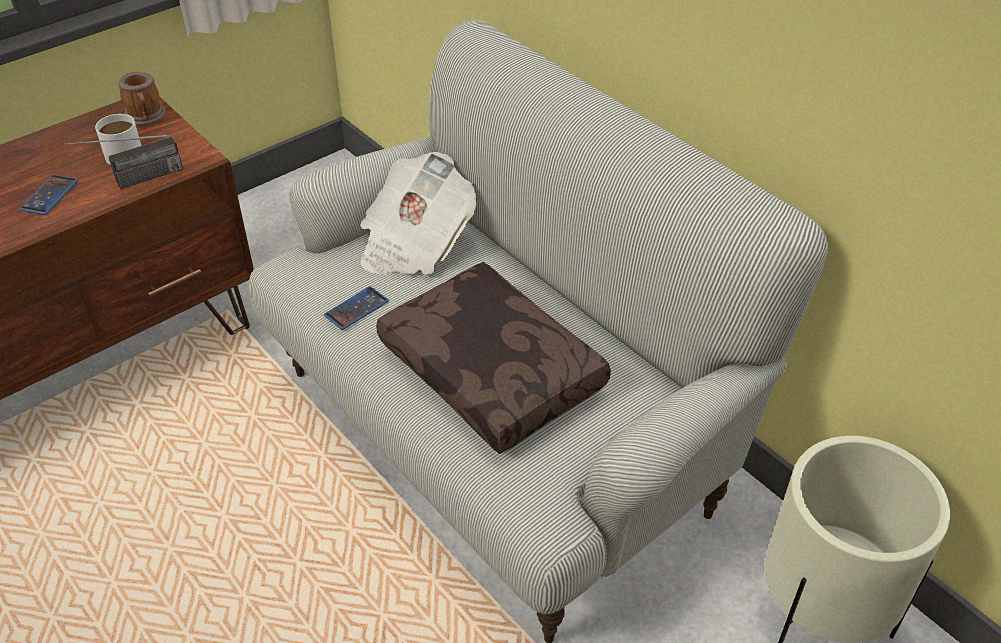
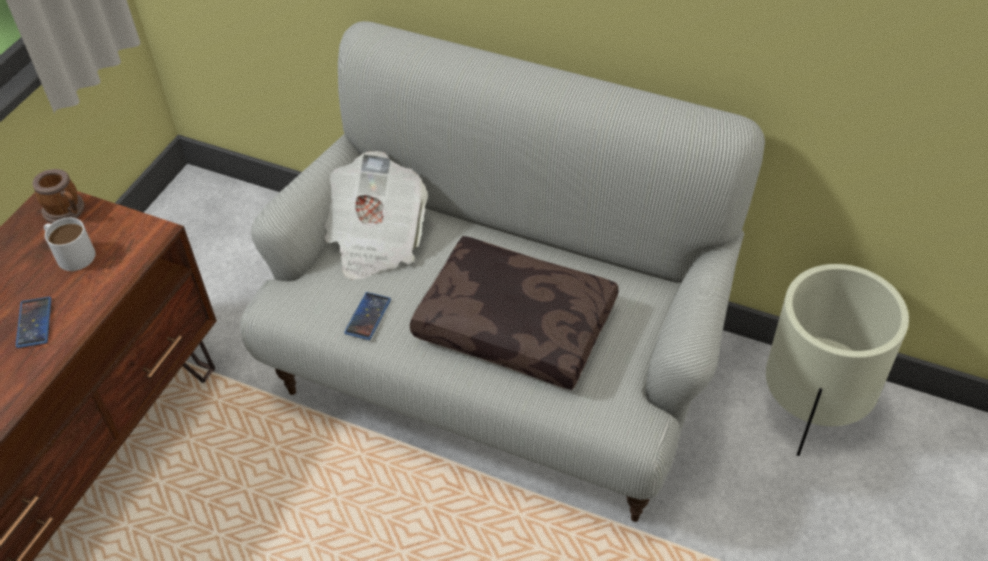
camera: 25 degrees left, 5 degrees up
radio [64,135,183,189] -> none

